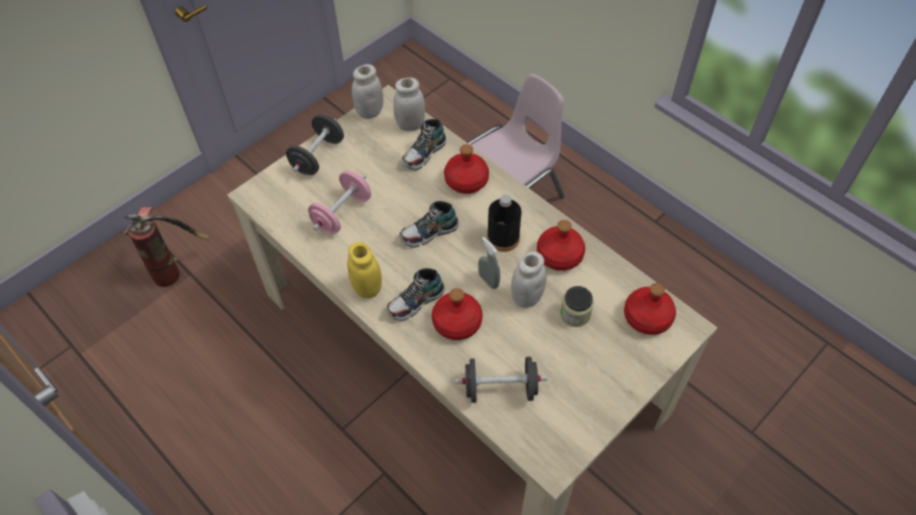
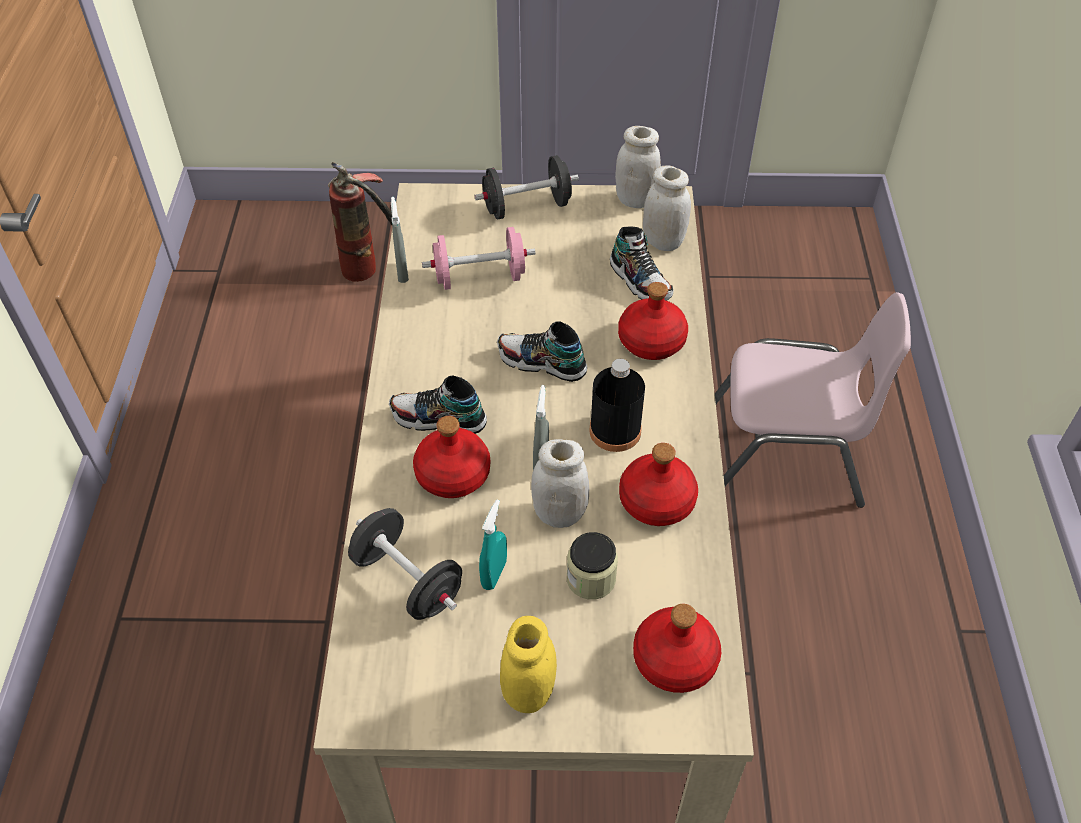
camera: 45 degrees right, 5 degrees down
yellow jar [347,242,382,298] -> yellow jar moved to [500,616,557,713]
shoe [402,119,446,170] -> shoe turned 120 degrees counterclockwise [610,227,673,301]
none -> grey spray bottle [391,197,409,283]
none -> turquoise spray bottle [479,500,507,590]

